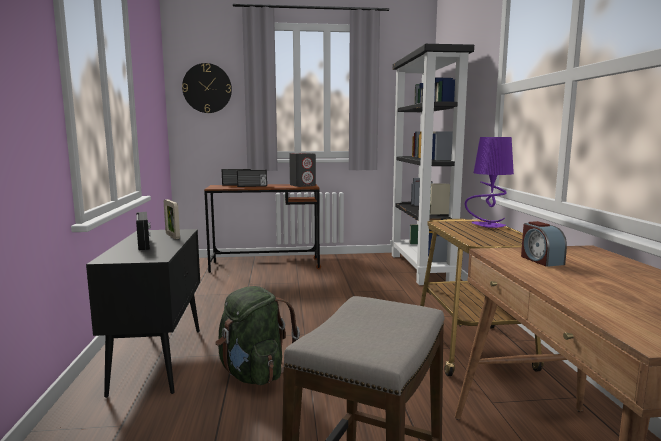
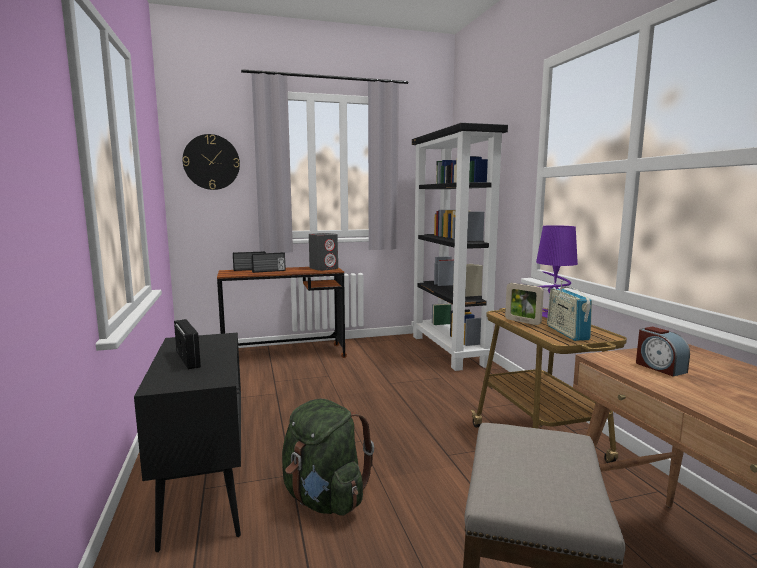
camera: 10 degrees left, 0 degrees up
picture frame [164,199,180,239] -> picture frame moved to [505,283,544,325]
none -> radio [547,280,592,341]

